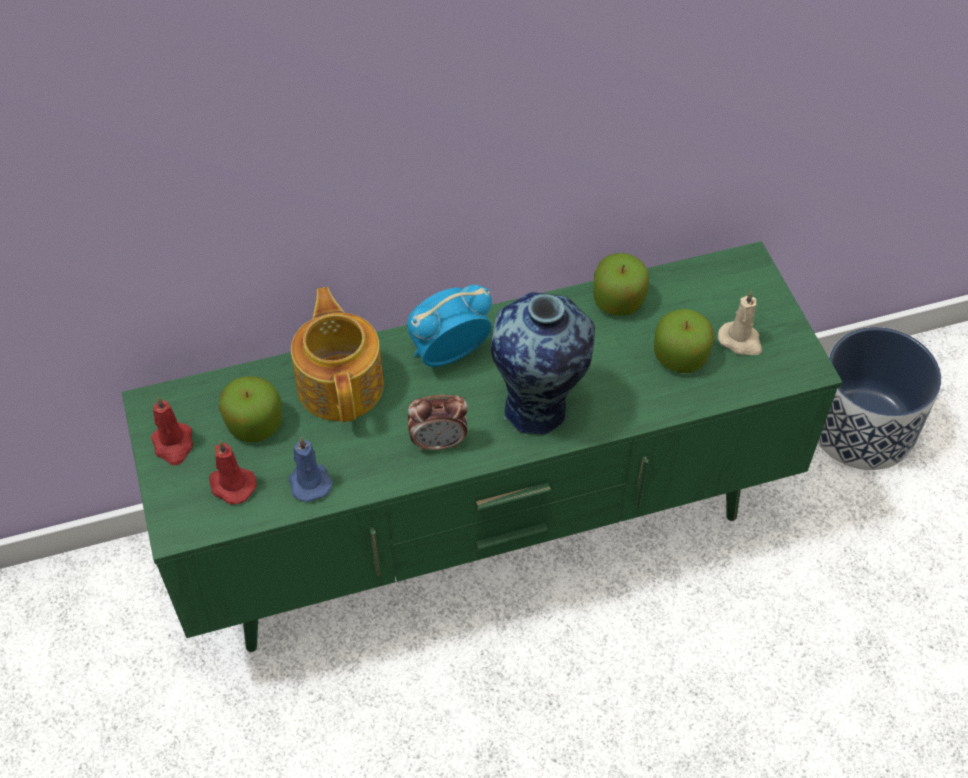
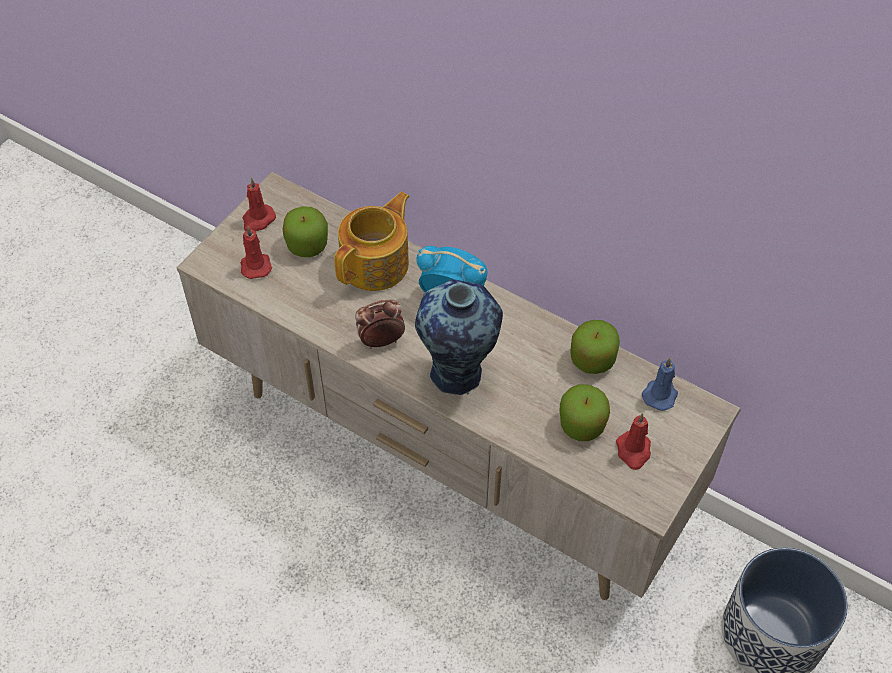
camera: 50 degrees right, 0 degrees up
green tv stand [122,241,842,652] -> beige tv stand [176,172,741,600]
blue candle [289,437,333,502] -> blue candle moved to [642,358,678,411]
alarm clock [408,395,468,451] -> alarm clock turned 120 degrees clockwise [355,300,405,349]
beige candle [718,291,762,355] -> red candle [616,413,651,470]

